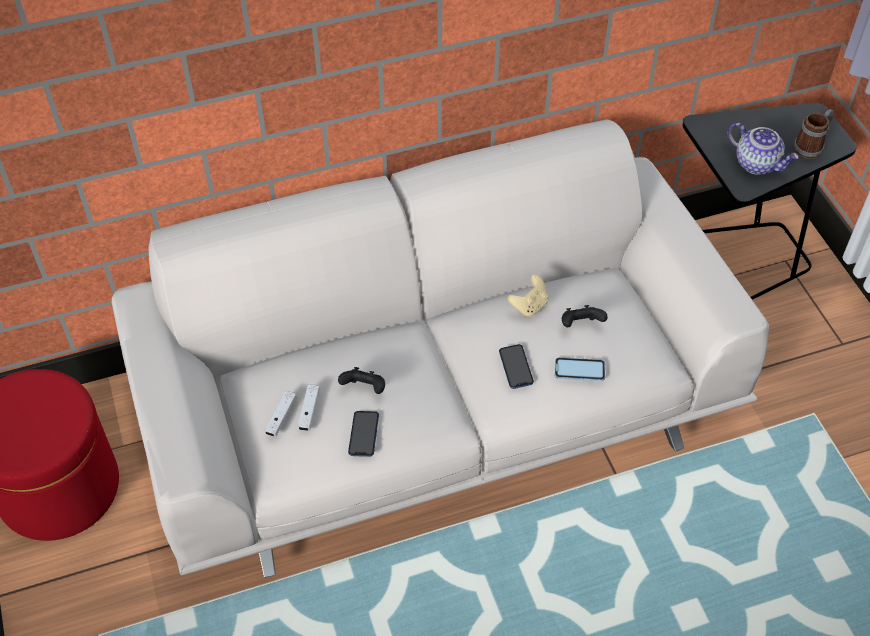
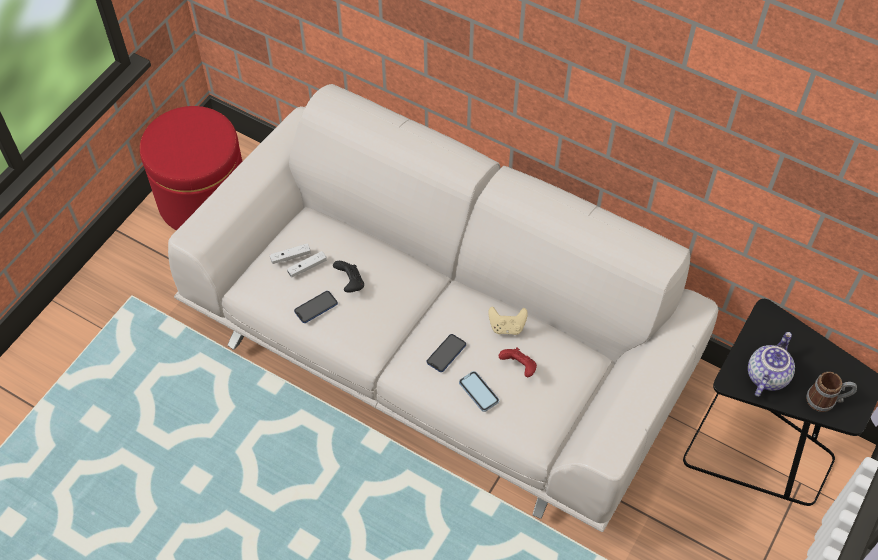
camera: 50 degrees right, 5 degrees up
black game controller [562,305,607,327] -> red game controller [499,347,537,377]
teapot [727,123,799,175] -> teapot turned 150 degrees counterclockwise [748,332,795,397]

